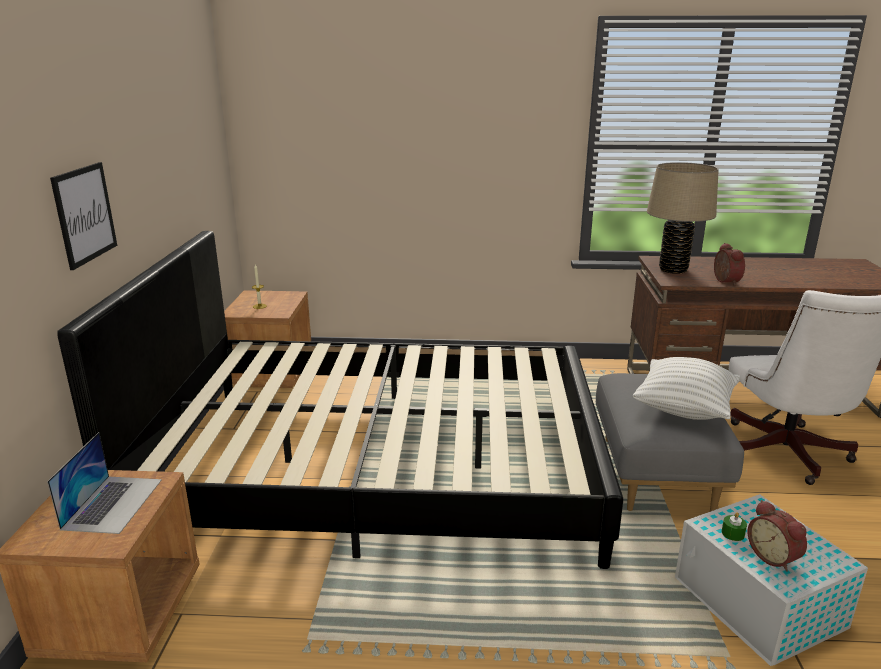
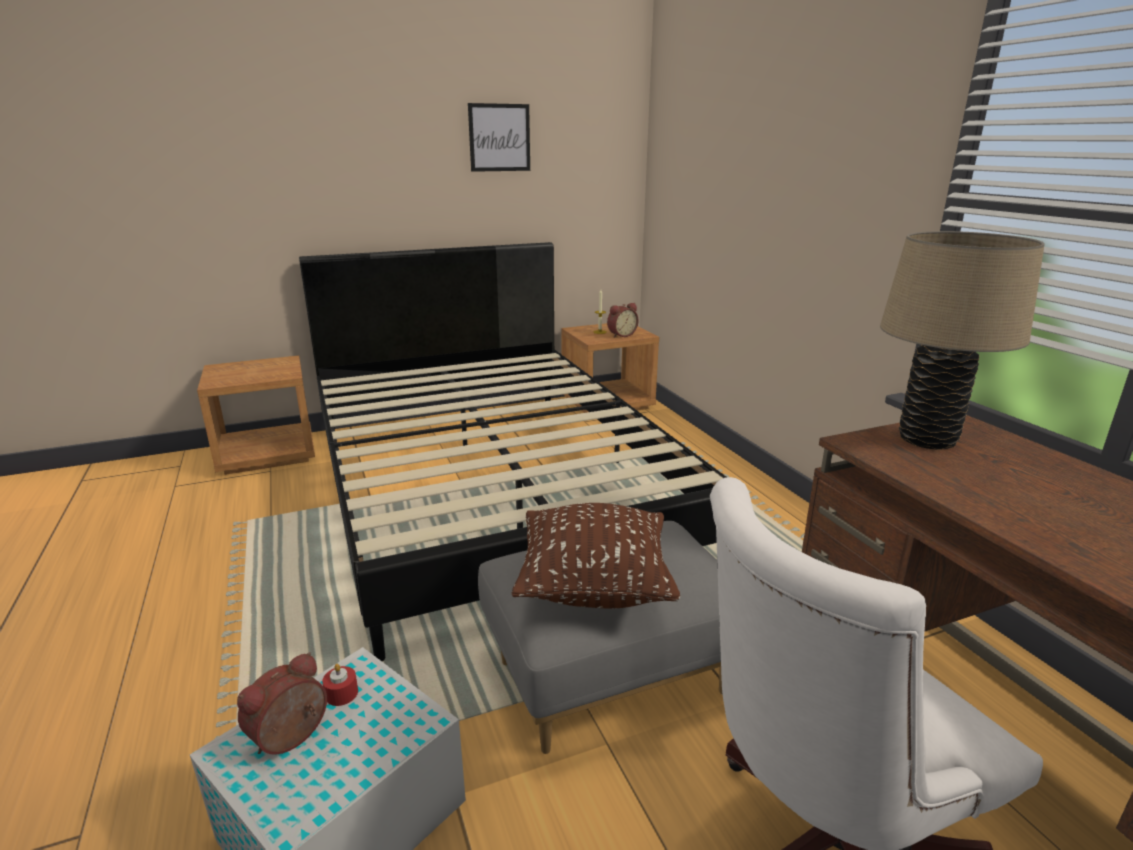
camera: 65 degrees right, 0 degrees up
laptop [47,432,162,534] -> none
picture [50,162,117,270] -> picture moved to [468,103,530,172]
white pillow [633,357,740,420] -> brown pillow [512,503,680,609]
alarm clock [714,243,745,286] -> alarm clock moved to [607,303,639,338]
green candle [722,512,747,541] -> red candle [322,664,358,706]

